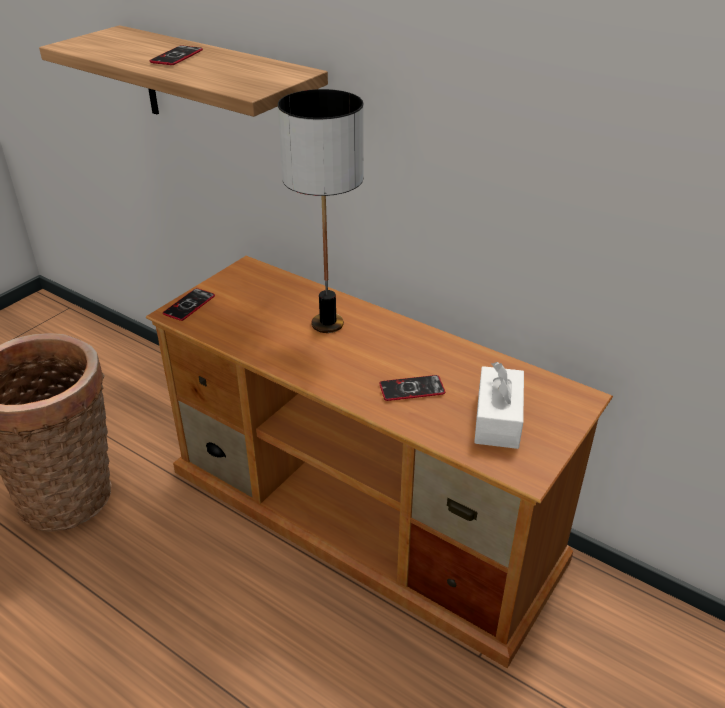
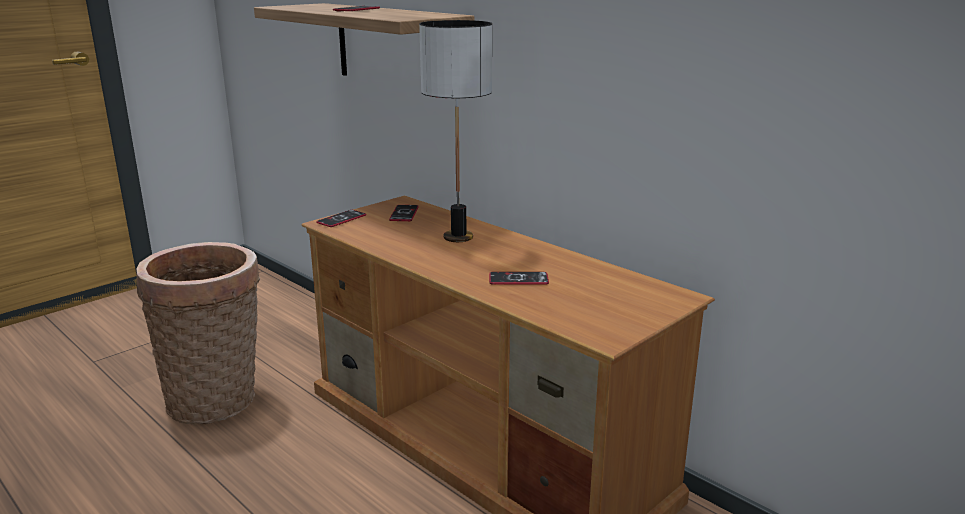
camera: 10 degrees right, 15 degrees down
white tissue box [474,362,524,449] -> none
none -> phone [389,205,419,221]

